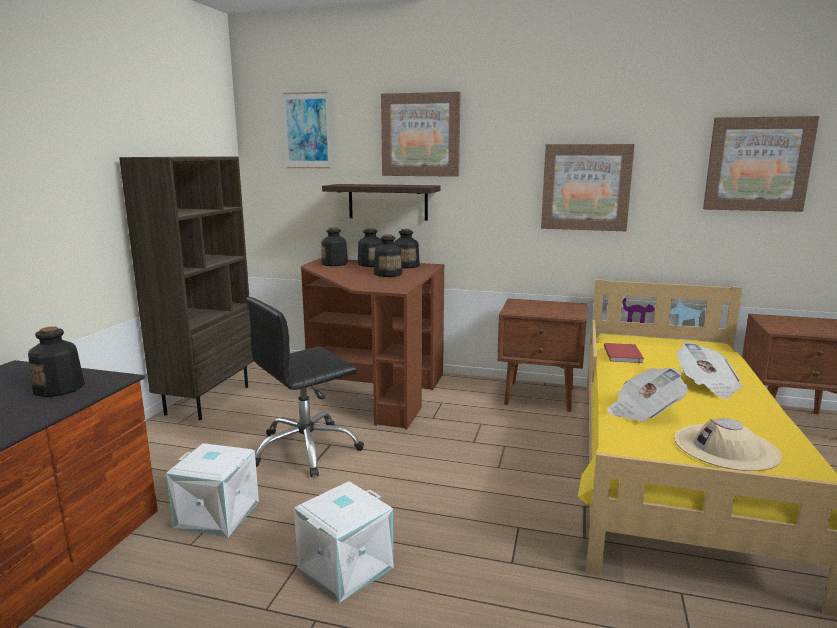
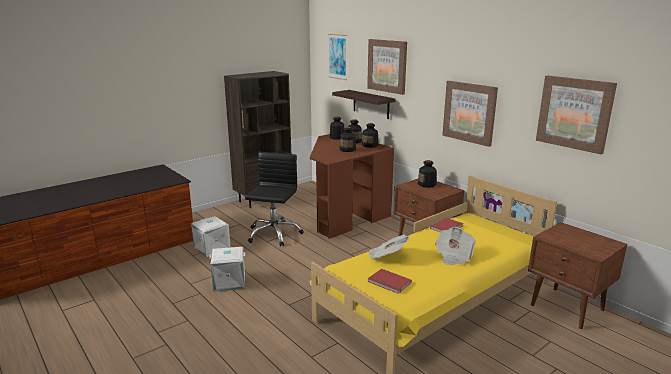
camera: 35 degrees right, 5 degrees up
bottle [28,326,85,397] -> bottle moved to [418,160,437,188]
black office chair [246,297,364,477] -> black office chair turned 105 degrees clockwise [245,152,304,246]
beige hat [674,418,782,471] -> red book [368,269,412,294]

